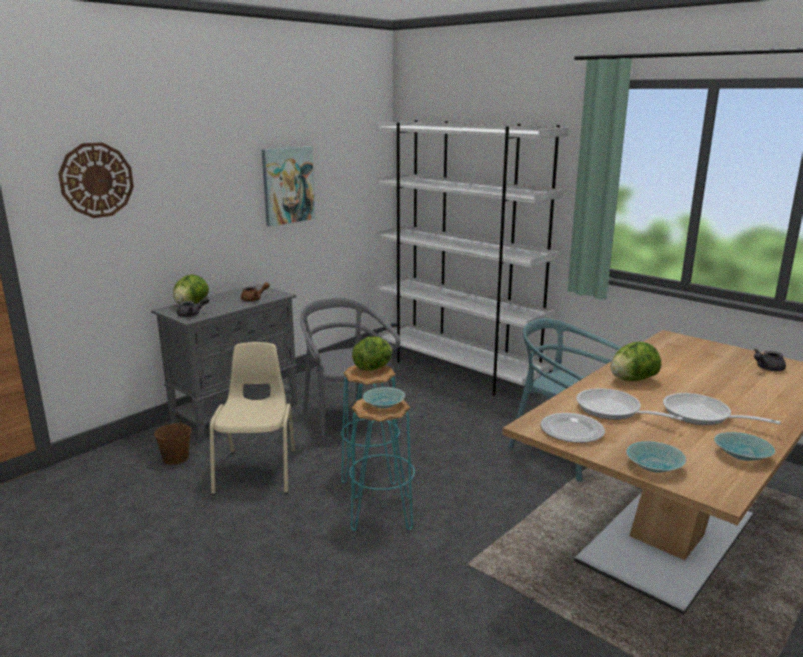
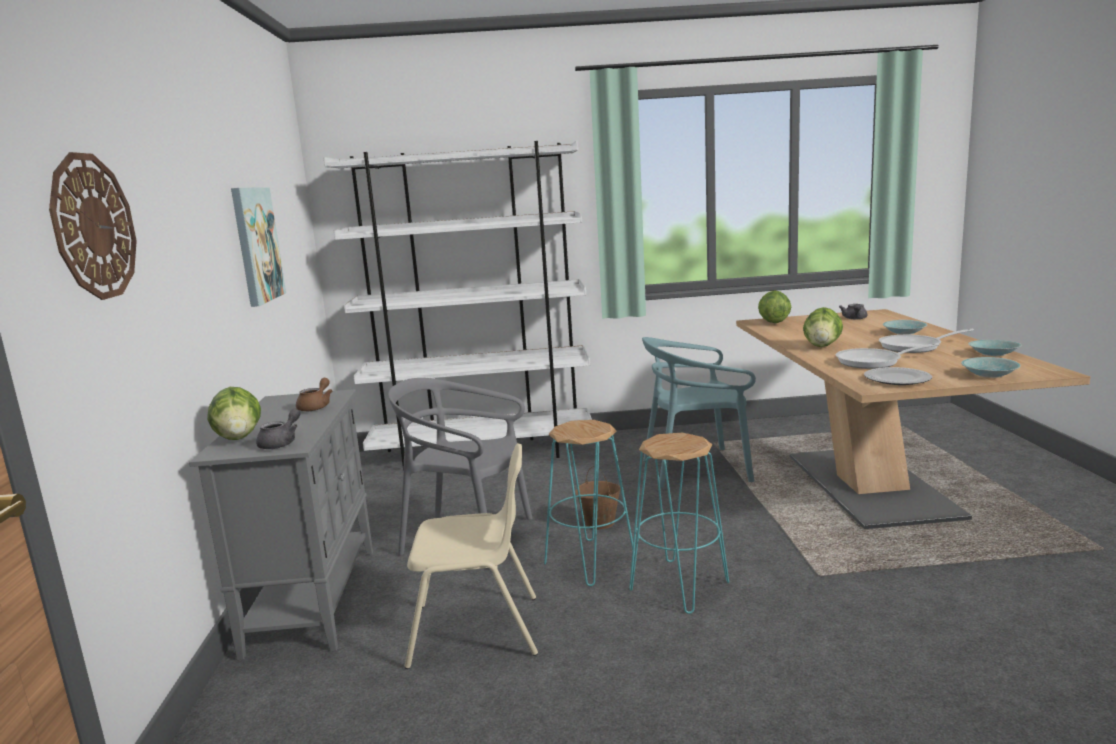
camera: 45 degrees left, 5 degrees down
brown bucket [154,412,191,465] -> brown bucket moved to [576,466,621,529]
beige chair [210,342,296,495] -> beige chair turned 135 degrees clockwise [404,443,538,669]
lettuce [352,337,392,370] -> lettuce moved to [758,290,791,323]
turquoise bowl [363,387,405,409] -> turquoise bowl moved to [883,320,927,335]

